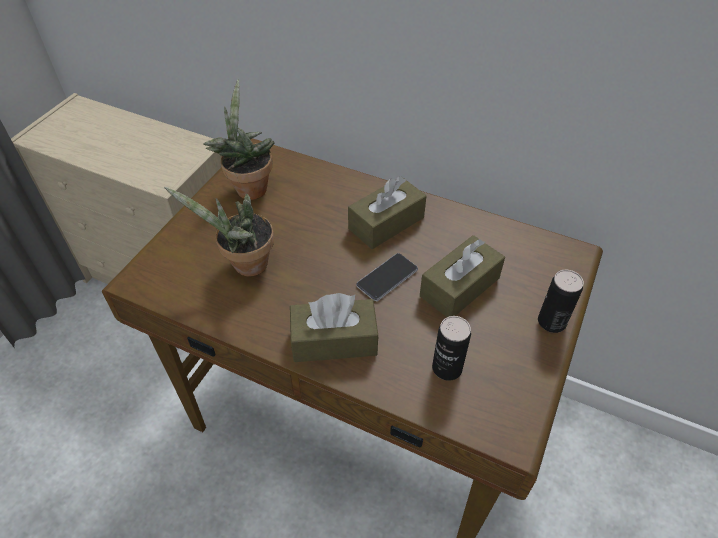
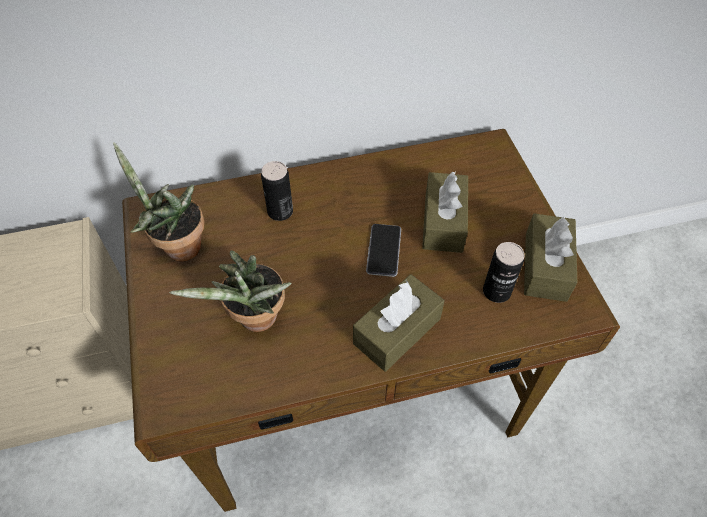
camera: 40 degrees left, 5 degrees up
brown tissue box [348,176,427,249] -> brown tissue box moved to [524,214,577,302]
can [538,270,584,333] -> can moved to [261,161,293,221]

